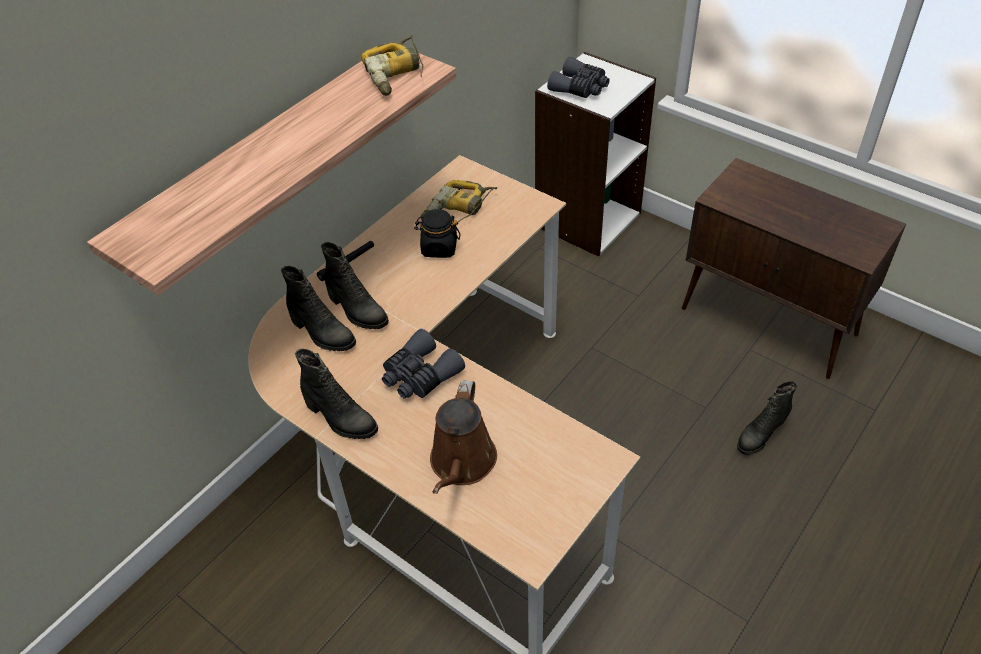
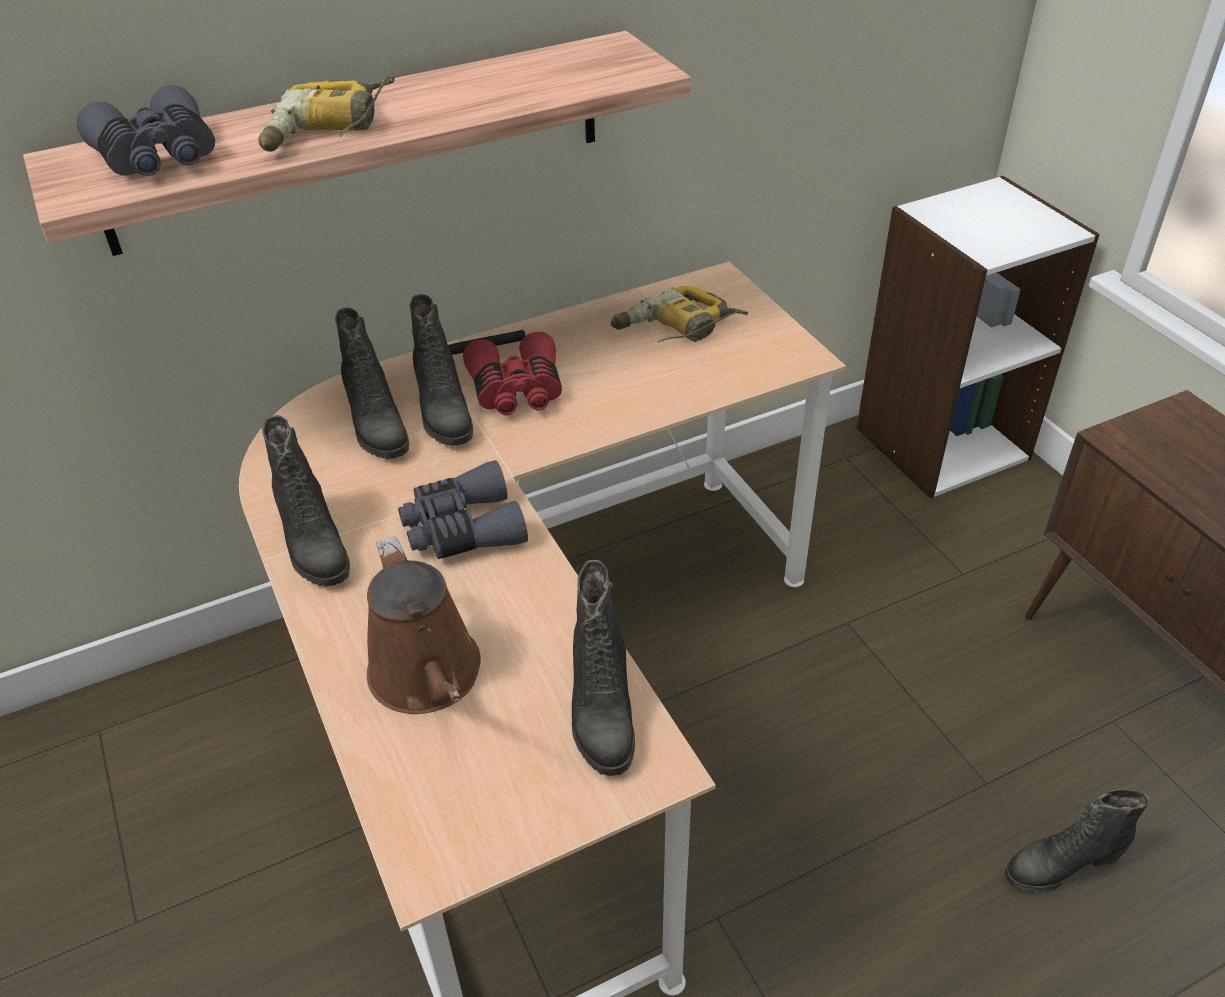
camera: 25 degrees right, 5 degrees down
power drill [361,35,424,96] -> power drill moved to [258,76,395,152]
black jar [414,209,461,258] -> none
brown watering can [430,380,497,494] -> brown watering can turned 60 degrees counterclockwise [367,536,481,714]
grey binoculars [547,57,609,98] -> grey binoculars moved to [76,85,215,176]
none -> red binoculars [463,332,562,415]
none -> black boot [572,560,635,776]

